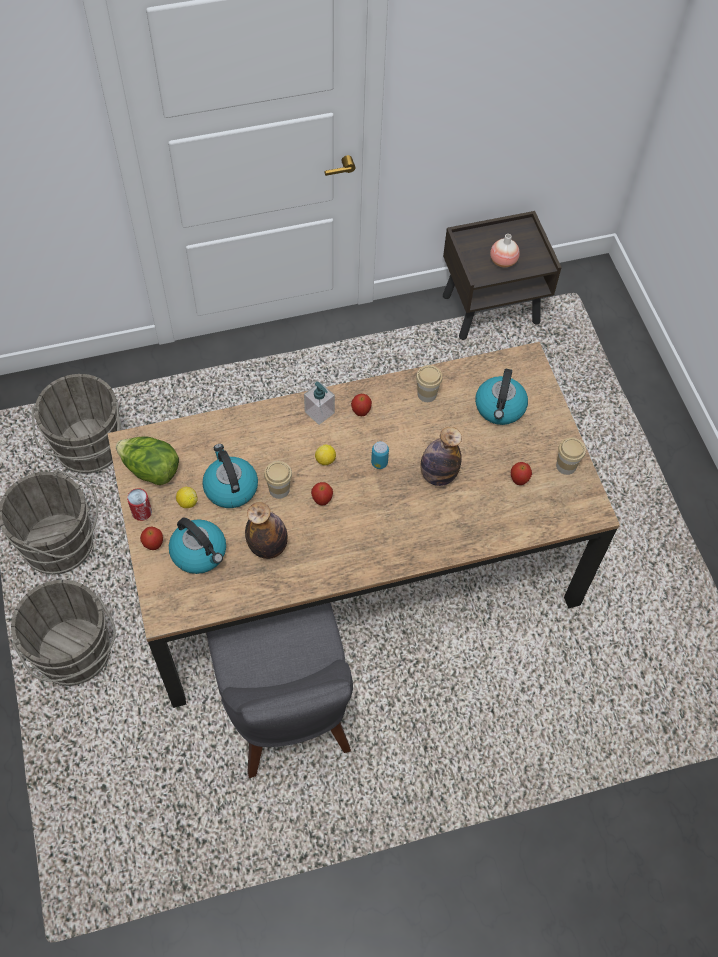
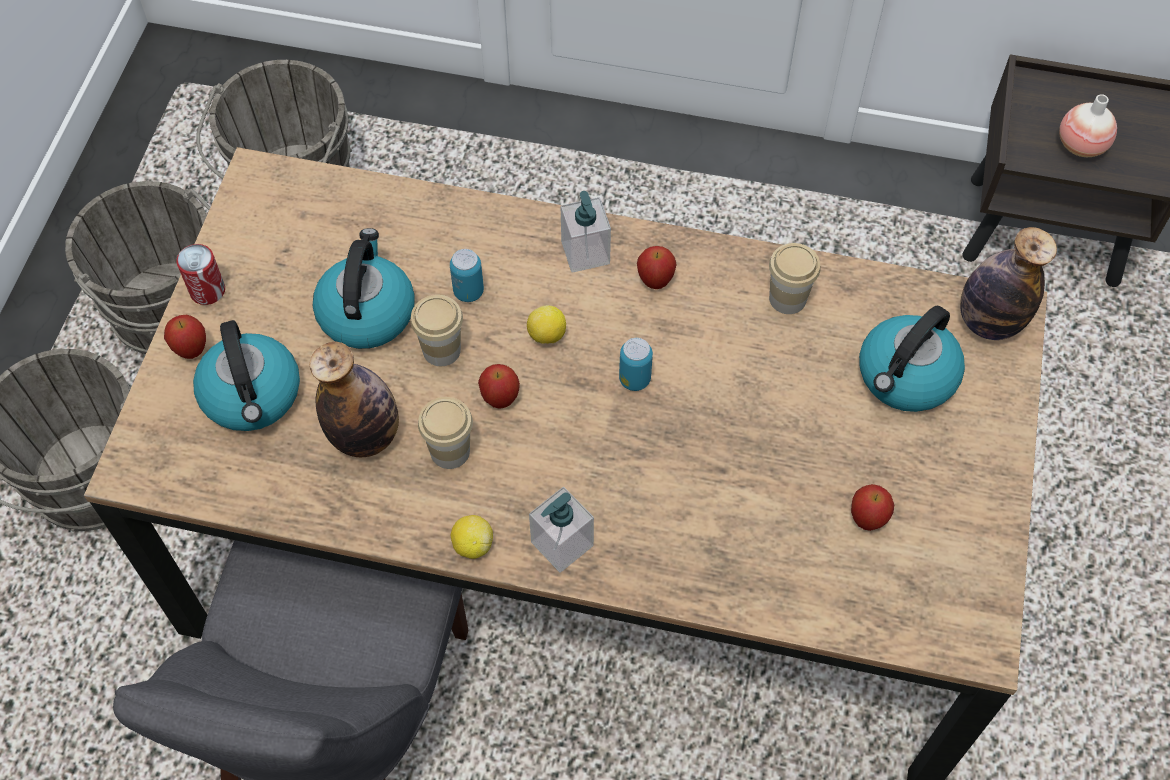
camera: 30 degrees right, 0 degrees up
lettuce [116,437,179,485] -> none
lemon [176,487,198,508] -> lemon moved to [451,515,493,559]
bottle [421,427,462,486] -> bottle moved to [960,227,1057,340]
cup [556,437,586,475] -> cup moved to [418,397,473,469]
none -> can [450,249,484,302]
none -> soap dispenser [529,487,594,573]

